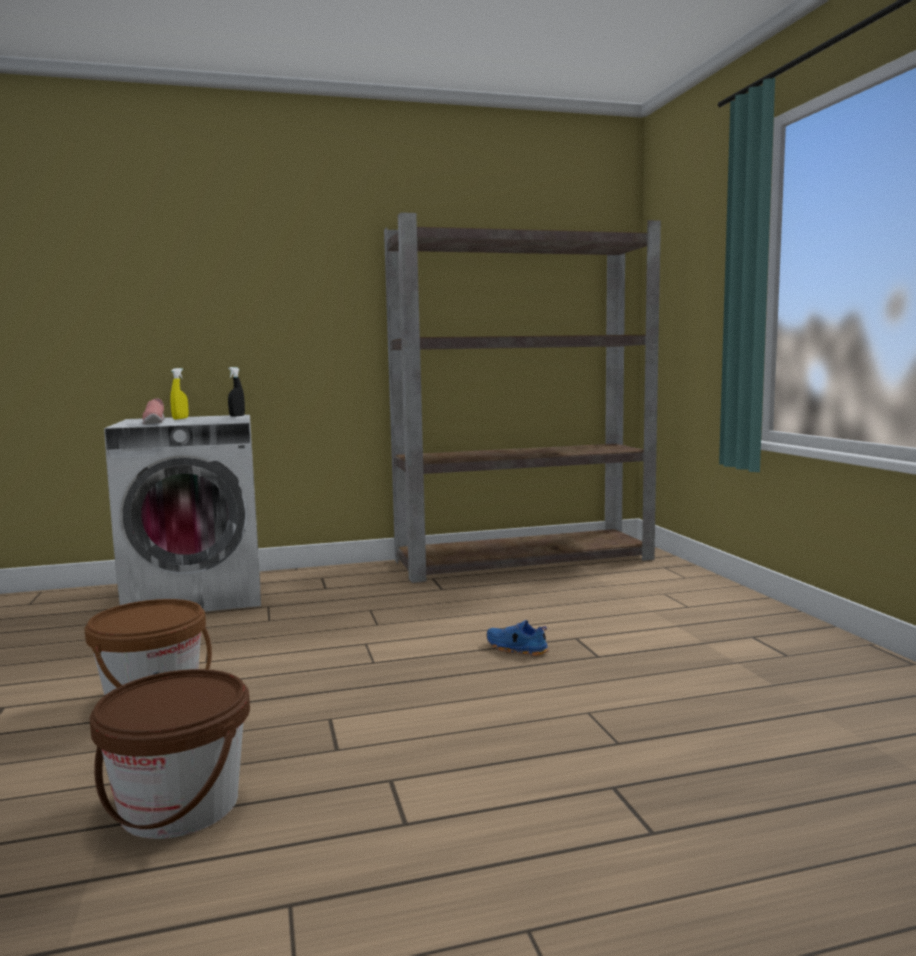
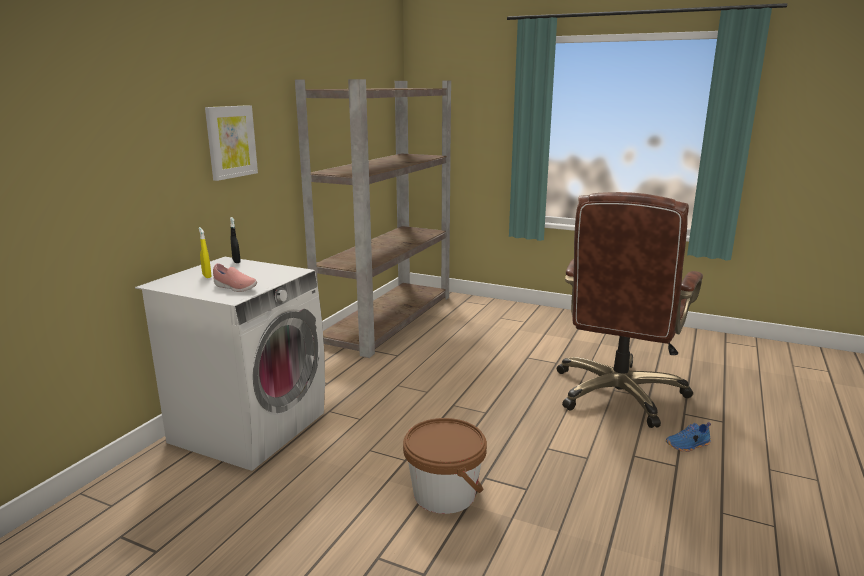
camera: 50 degrees left, 10 degrees up
brown bucket [90,669,250,839] -> none
blue shoe [487,620,549,656] -> blue shoe moved to [666,422,711,452]
none -> picture [205,105,258,181]
none -> brown office chair [557,192,703,428]

